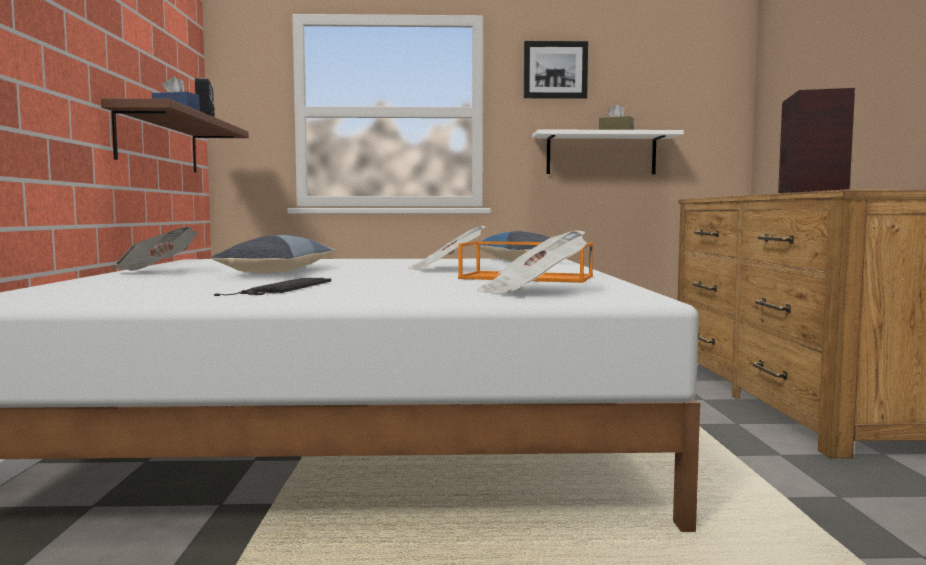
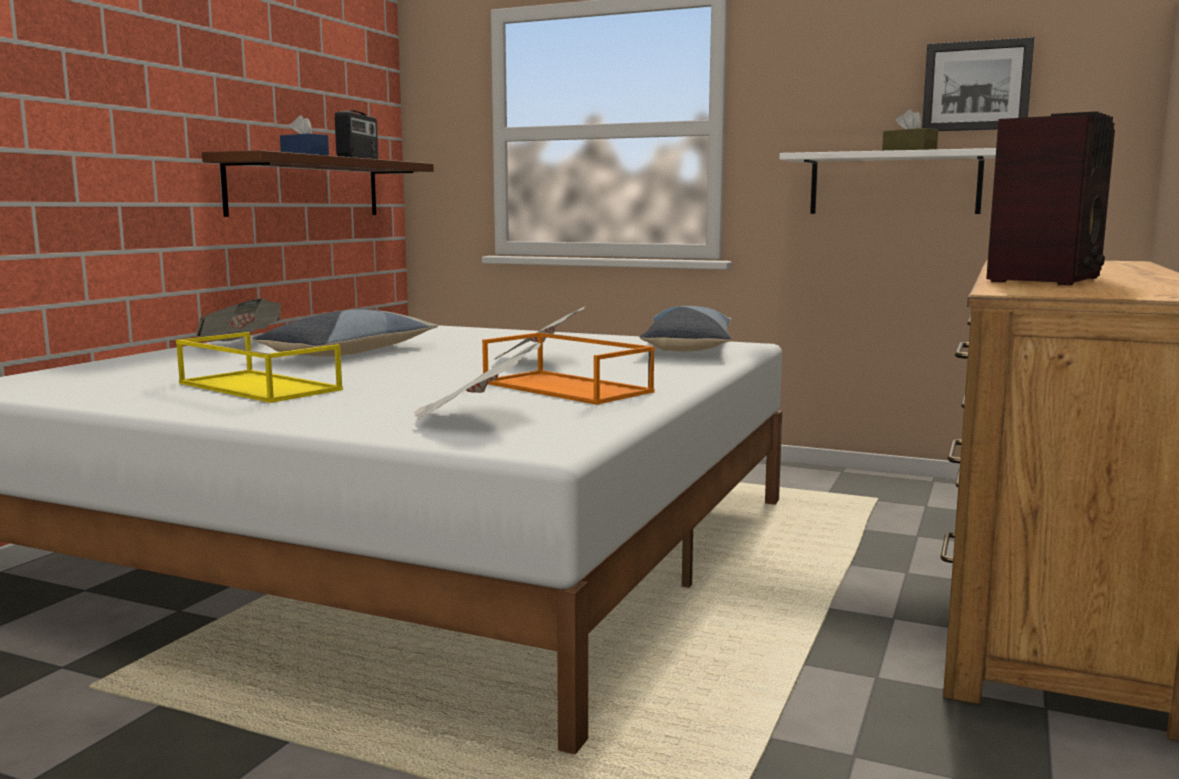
camera: 25 degrees right, 5 degrees up
keyboard [214,278,331,296] -> yellow tray [176,332,343,403]
picture [524,41,588,99] -> picture moved to [922,37,1034,131]

